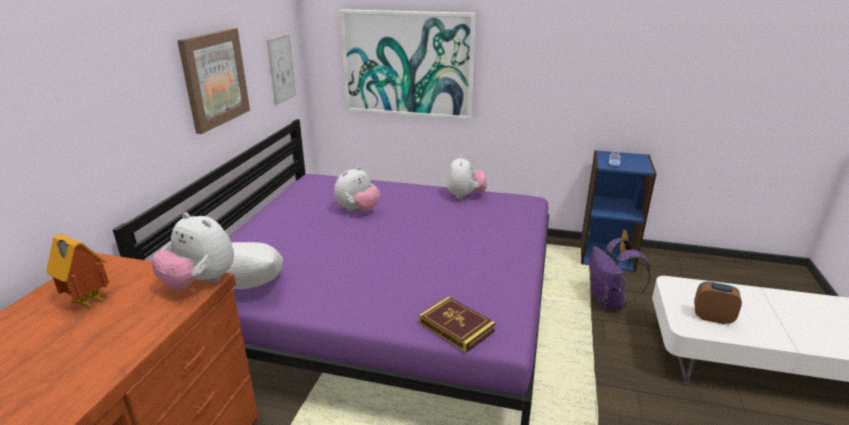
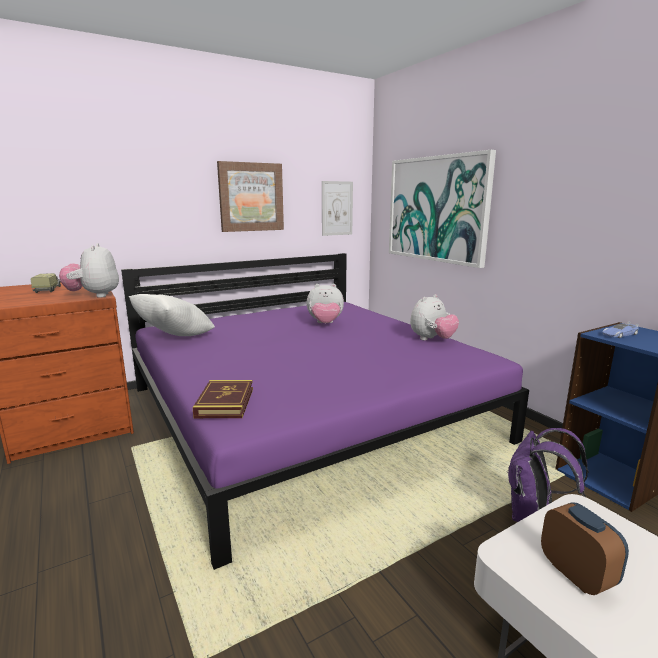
camera: 45 degrees right, 10 degrees down
toy house [46,234,109,309] -> toy truck [30,273,61,293]

